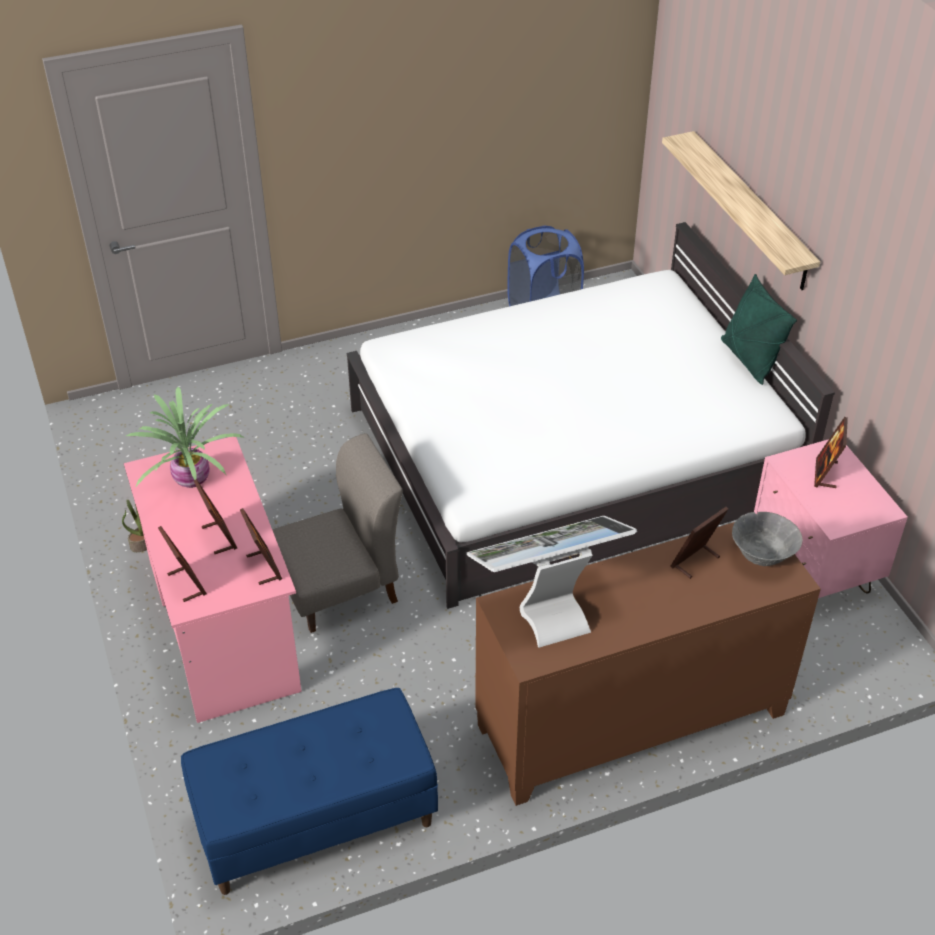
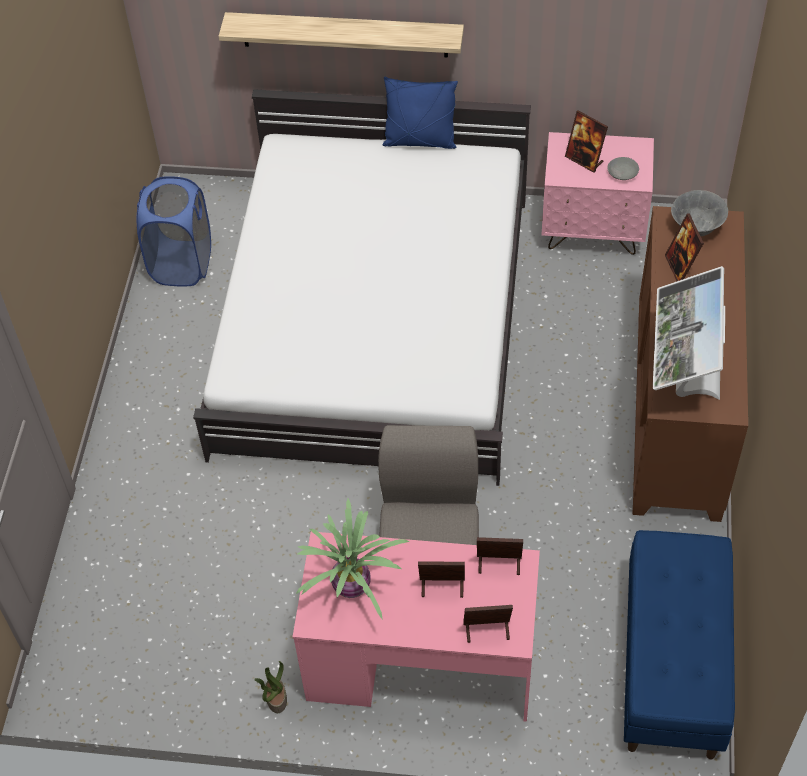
camera: 60 degrees left, 10 degrees up
green pillow [721,274,797,385] -> blue pillow [382,77,458,149]
none -> grey bowl [608,157,639,180]

